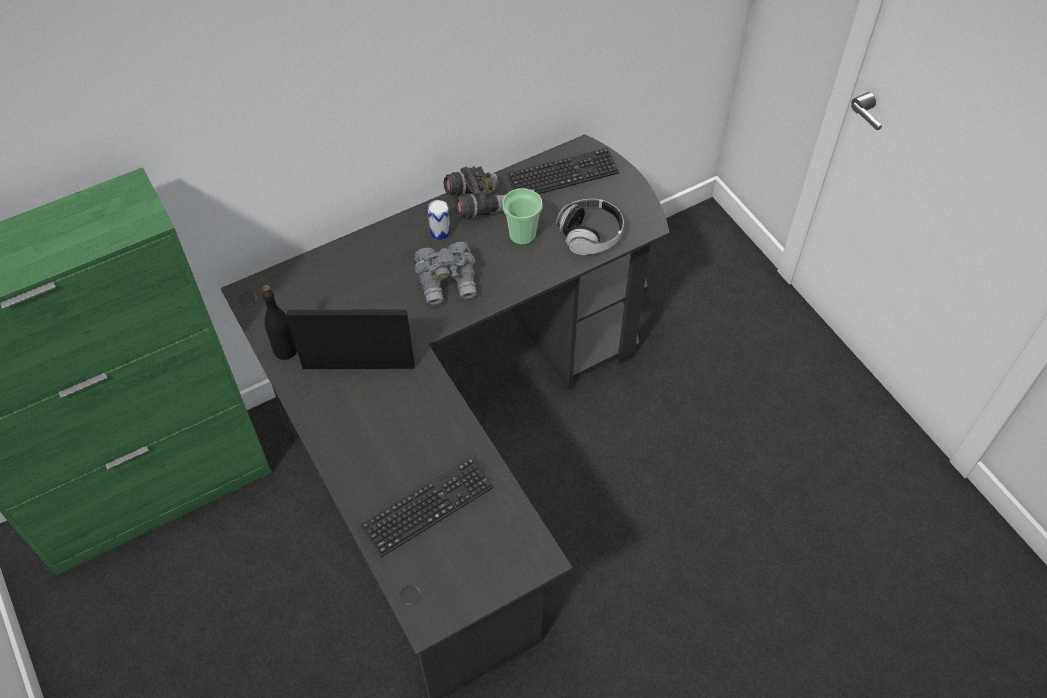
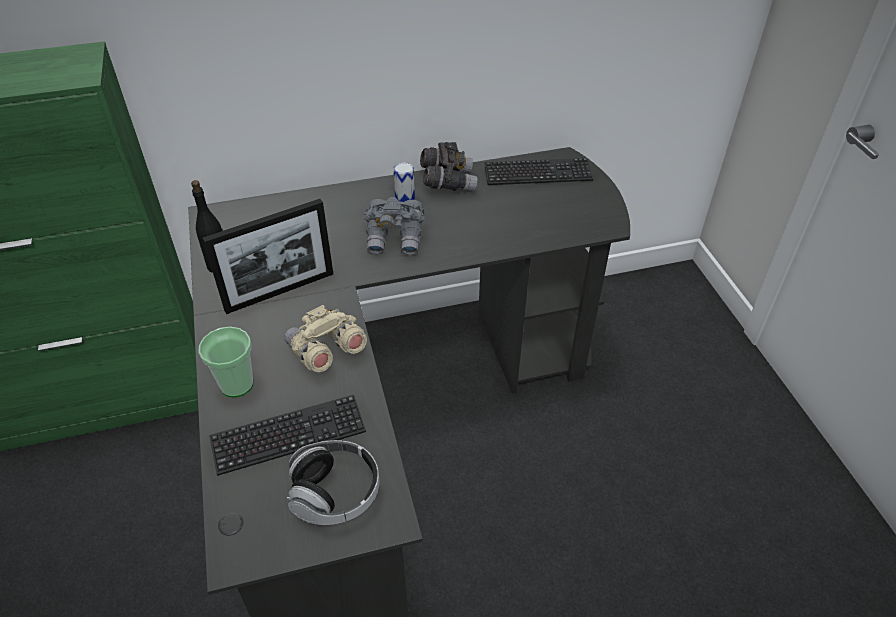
camera: 15 degrees right, 10 degrees down
picture frame [287,310,415,369] -> picture frame turned 135 degrees clockwise [203,199,333,314]
cup [502,188,543,245] -> cup moved to [198,327,253,397]
headphones [556,199,624,255] -> headphones moved to [287,440,379,525]
none -> beige binoculars [284,305,367,372]

